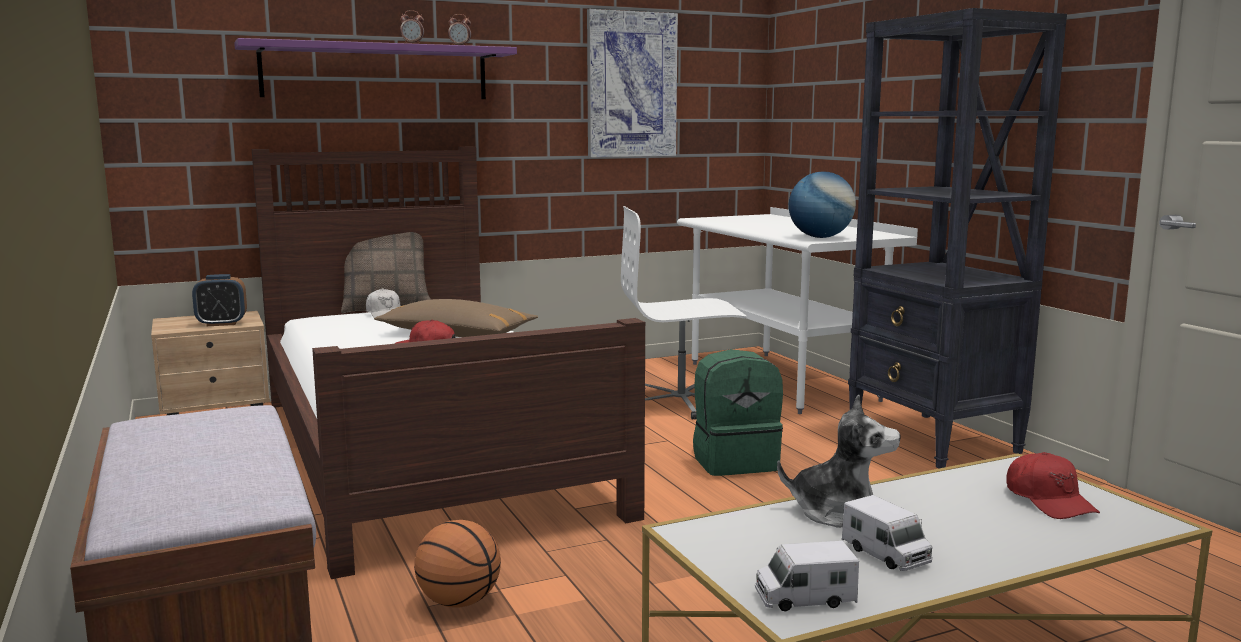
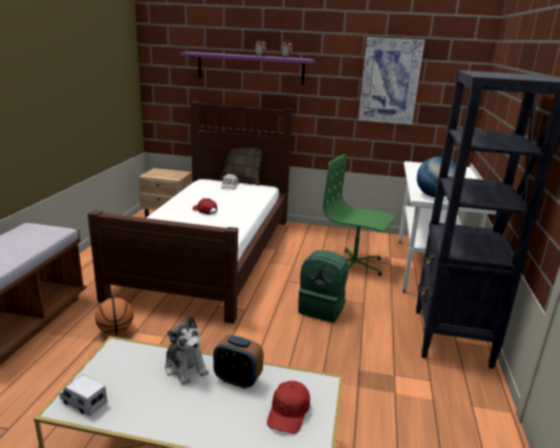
camera: 35 degrees right, 10 degrees up
alarm clock [192,274,247,326] -> alarm clock moved to [213,335,264,389]
brown pillow [374,299,538,337] -> none
white office chair [621,206,747,420] -> green office chair [323,154,395,276]
toy truck [842,495,932,571] -> none

